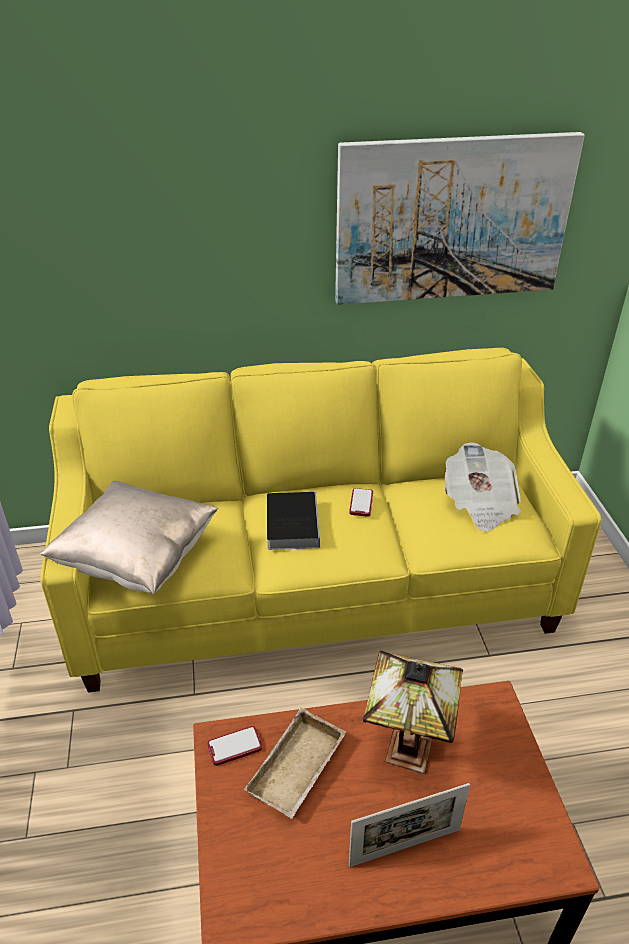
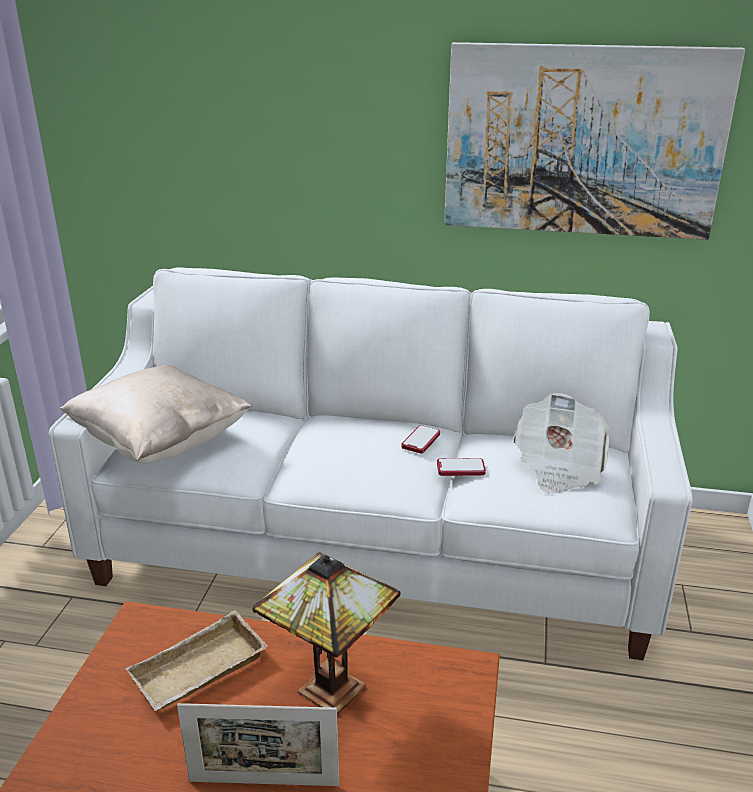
camera: 20 degrees right, 10 degrees down
yellow sofa [40,348,601,693] -> white sofa [49,268,693,660]
phone [207,726,262,766] -> phone moved to [437,458,486,476]
book [267,492,320,550] -> none

